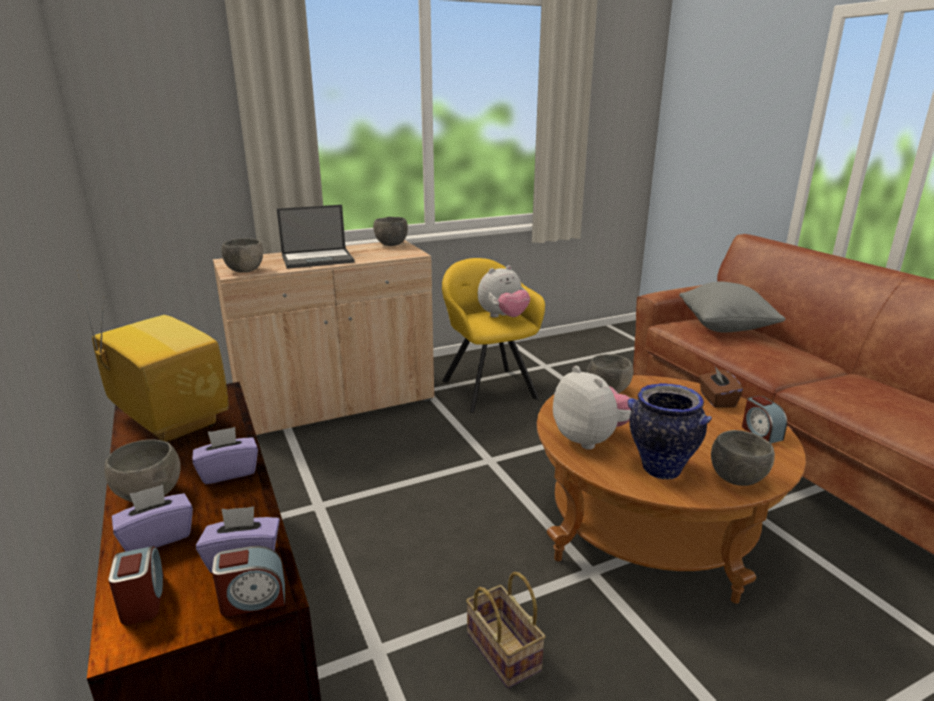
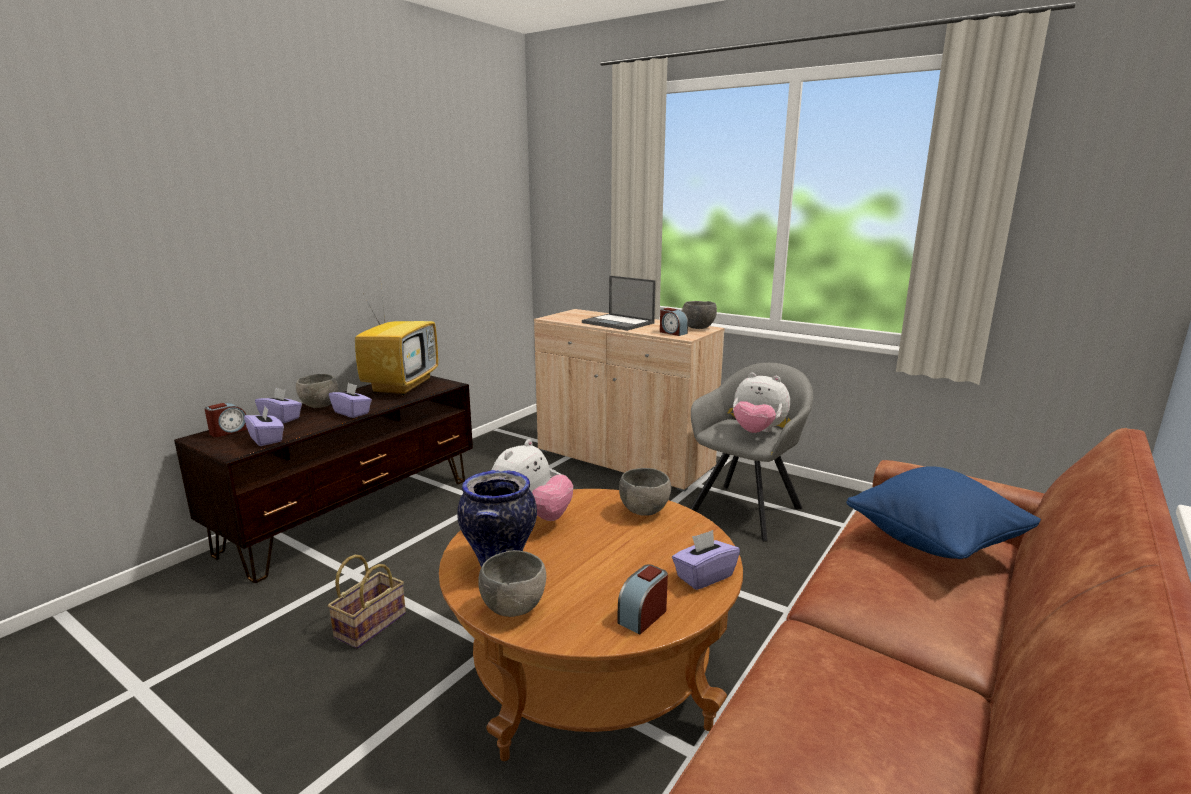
camera: 60 degrees right, 5 degrees down
alarm clock [212,546,285,617] -> alarm clock moved to [660,308,688,336]
grey bowl [221,238,263,273] -> none
yellow armchair [442,258,545,413] -> grey armchair [690,363,813,542]
grey pillow [679,282,785,332] -> blue pillow [846,466,1041,559]
brown tissue box [699,366,743,408] -> purple tissue box [672,530,740,590]

